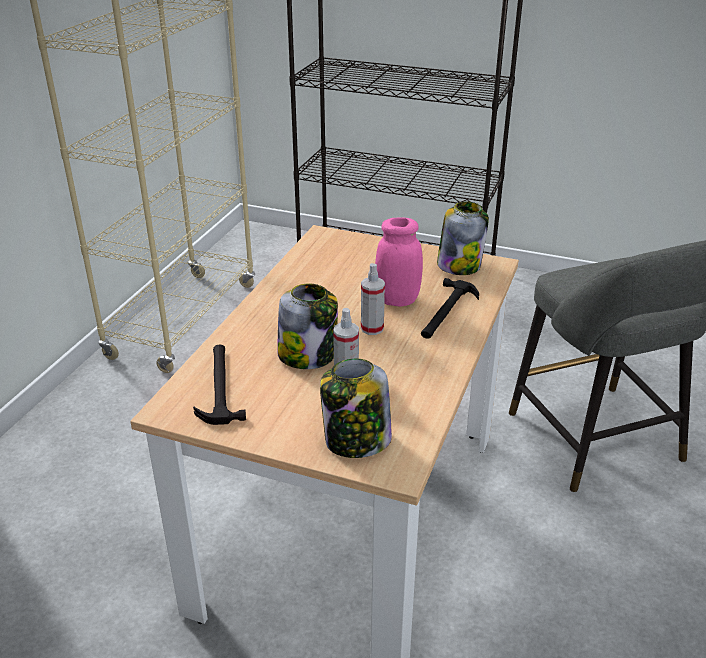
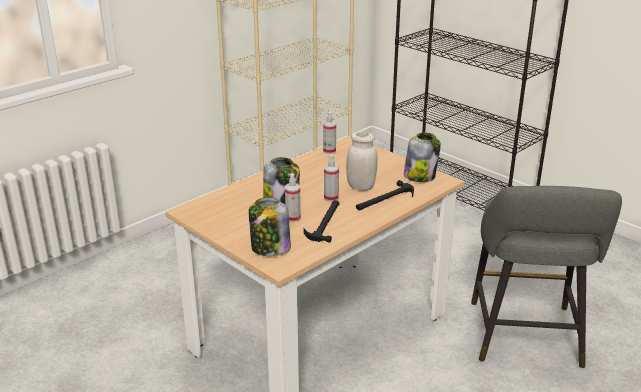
camera: 25 degrees right, 5 degrees down
hammer [193,345,246,425] -> hammer moved to [304,200,340,242]
pink jar [375,217,423,307] -> white jar [346,131,377,191]
none -> spray bottle [323,112,336,154]

